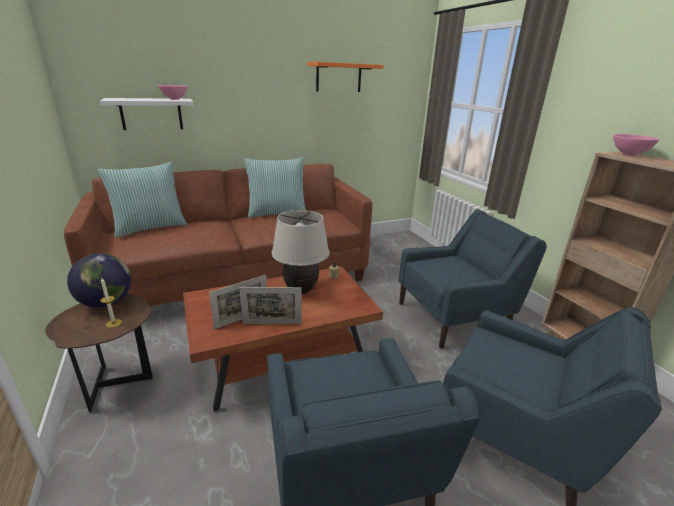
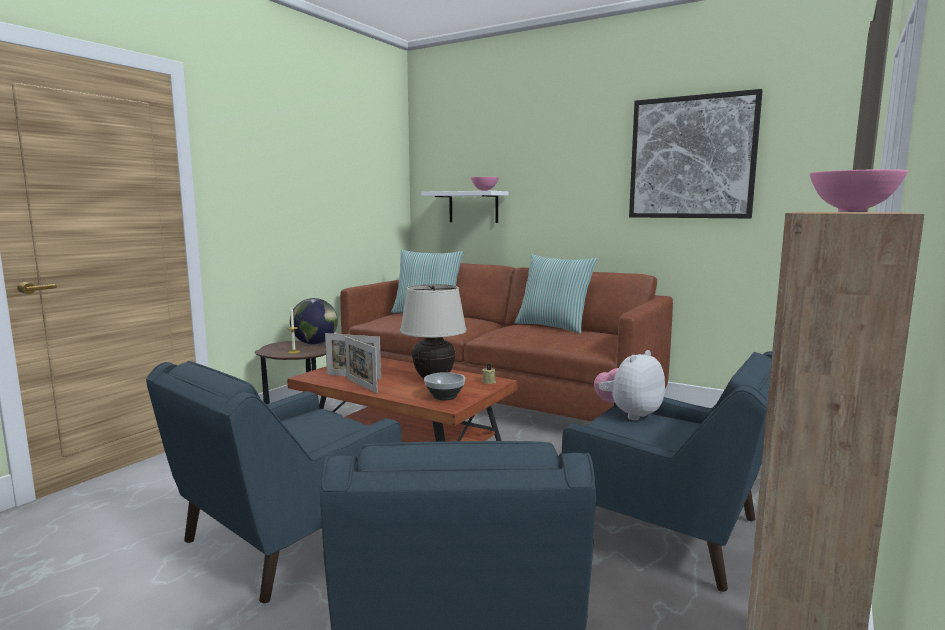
camera: 55 degrees right, 15 degrees down
orange shelf [307,62,384,92] -> picture [629,89,763,218]
none -> bowl [424,372,465,400]
none -> plush toy [594,350,665,420]

